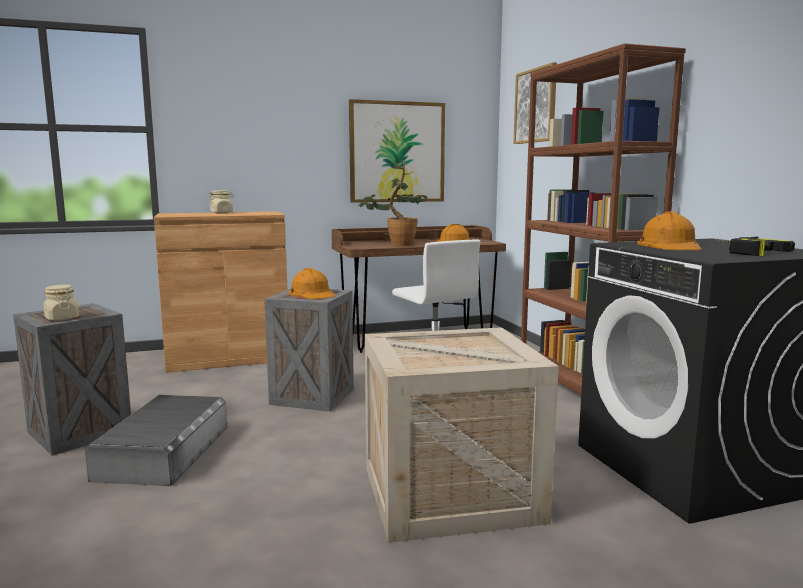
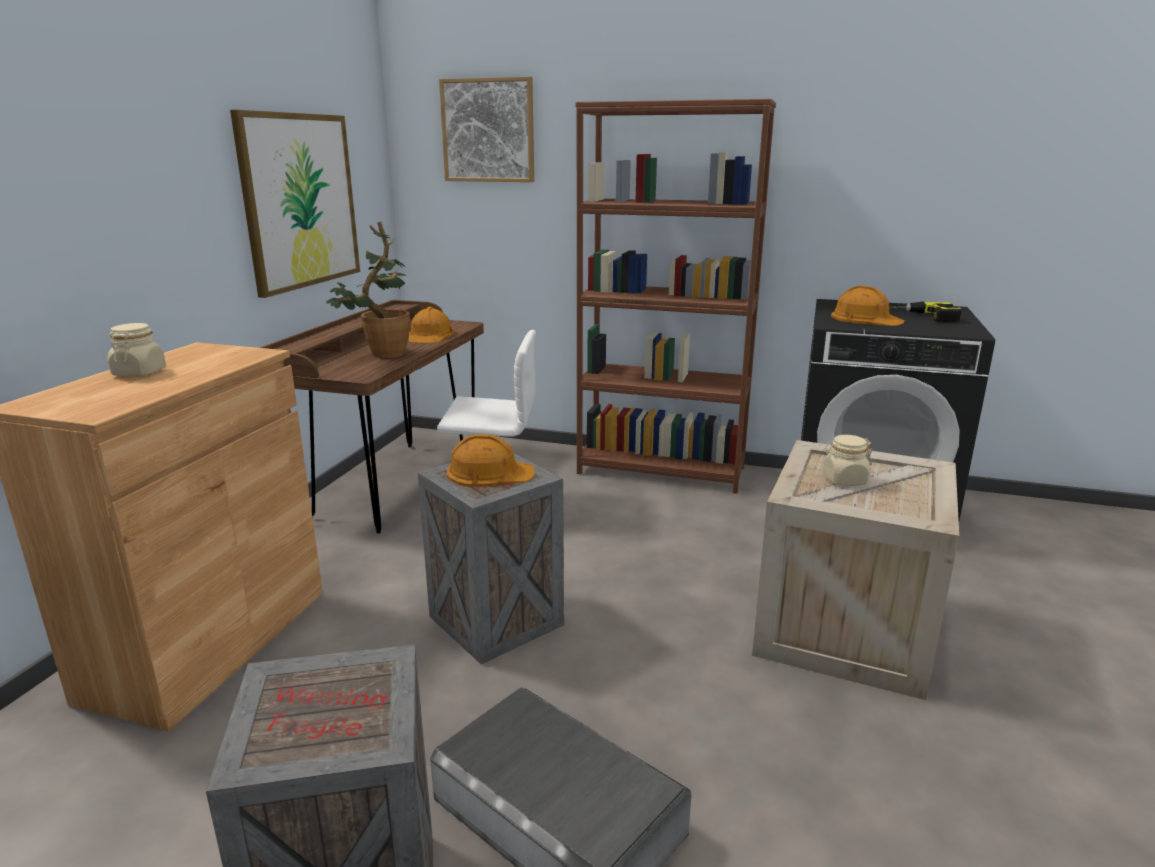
camera: 55 degrees left, 10 degrees up
beige jar [43,285,79,320] -> beige jar moved to [823,435,873,486]

